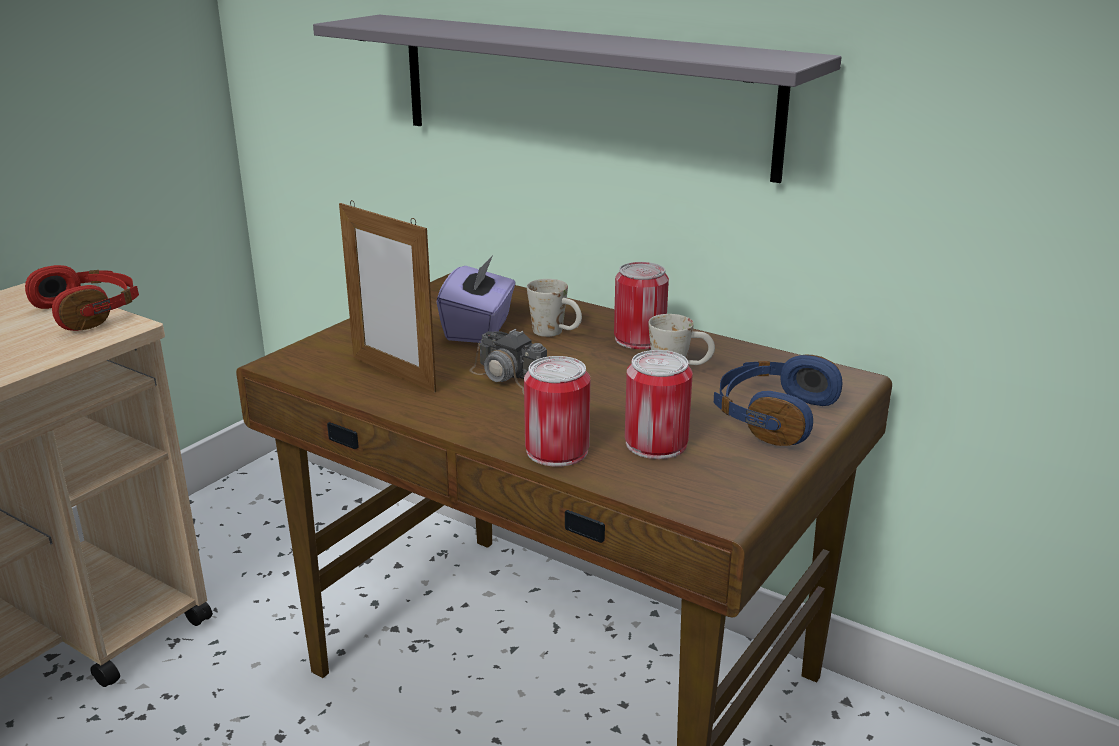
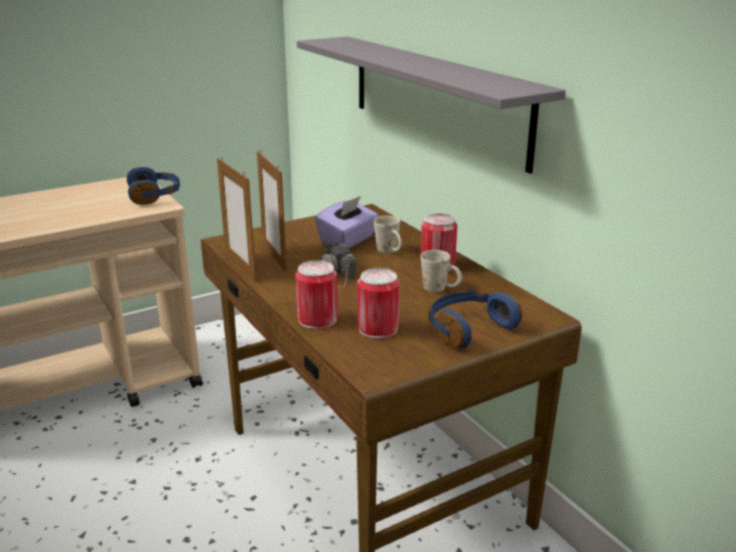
camera: 25 degrees right, 0 degrees up
red headphones [25,265,139,331] -> blue headphones [127,167,180,205]
none -> picture frame [217,158,256,282]

